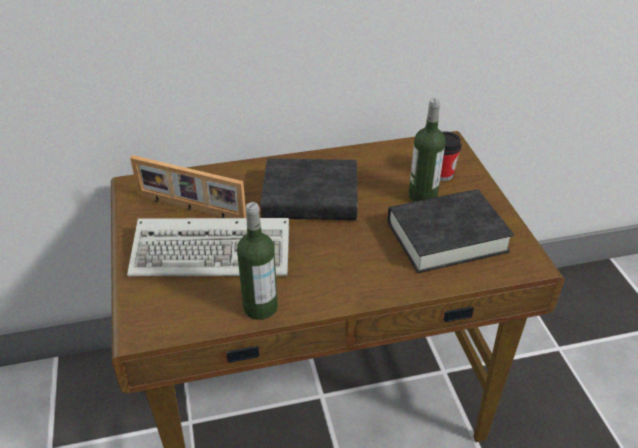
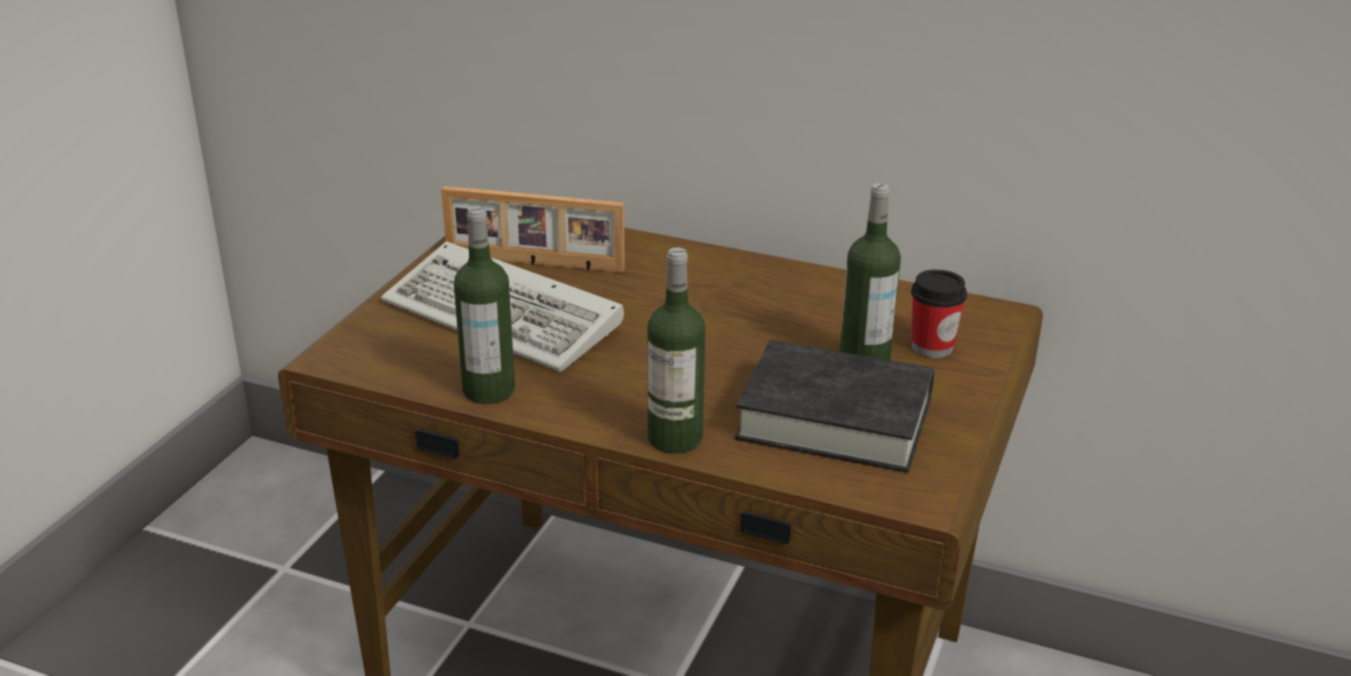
camera: 35 degrees right, 10 degrees down
picture frame [130,155,247,218] -> picture frame turned 45 degrees counterclockwise [441,186,625,273]
black book [261,158,358,220] -> none
none -> bottle [648,247,705,453]

